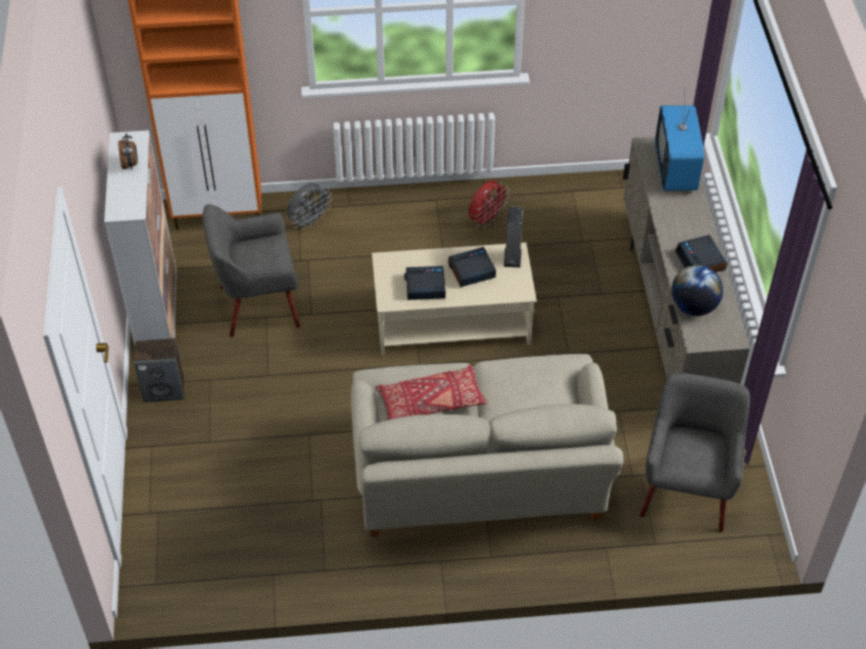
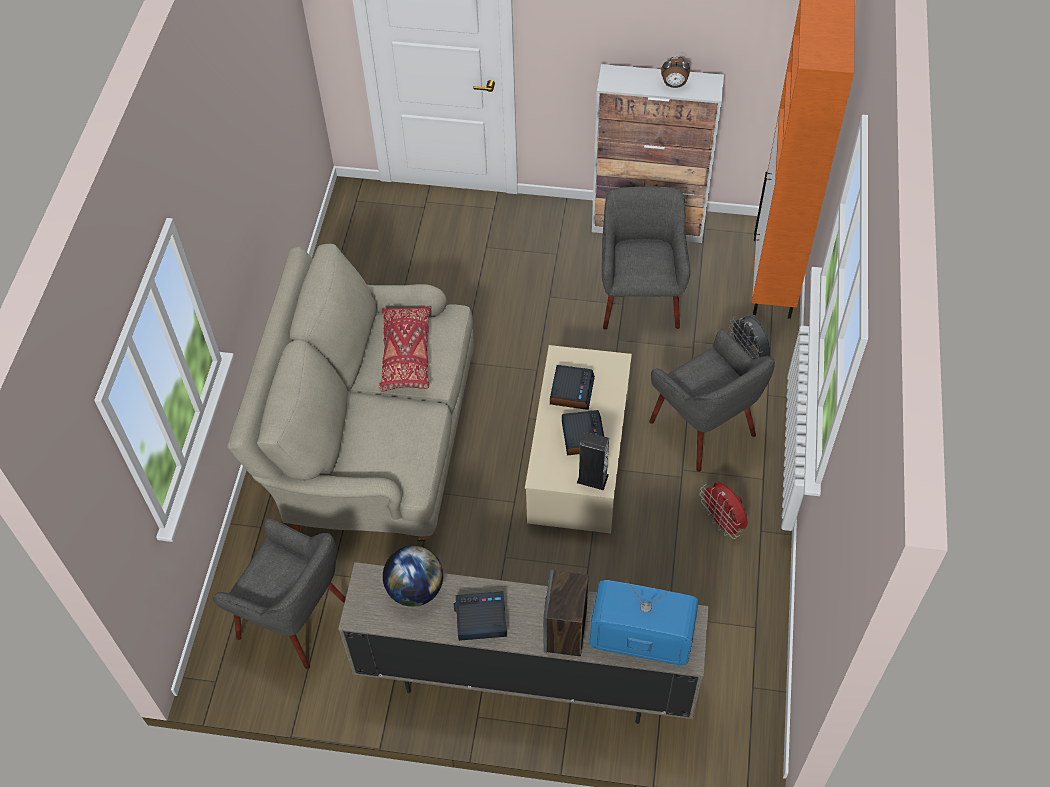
camera: 105 degrees right, 5 degrees up
speaker [134,338,184,402] -> speaker moved to [543,570,588,656]
none -> grey armchair [649,329,775,472]

